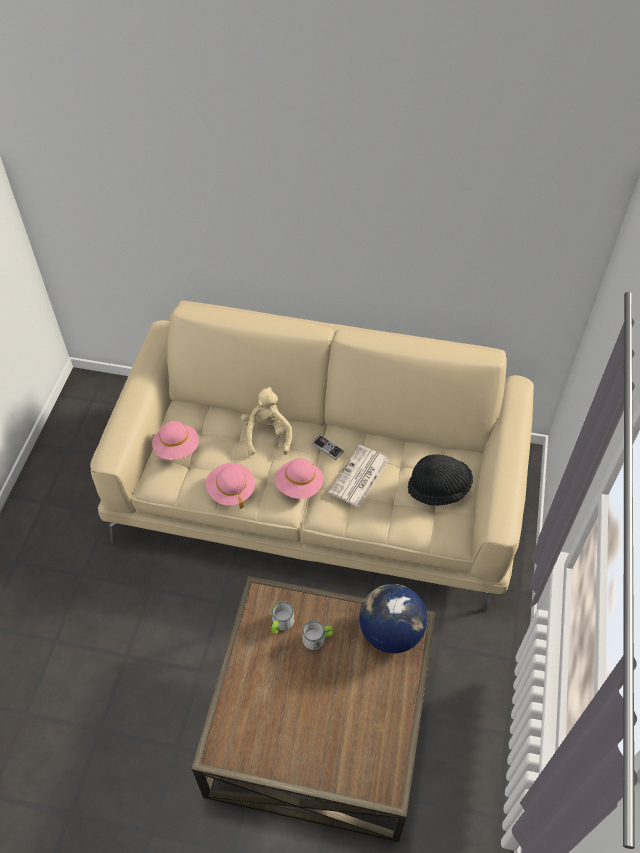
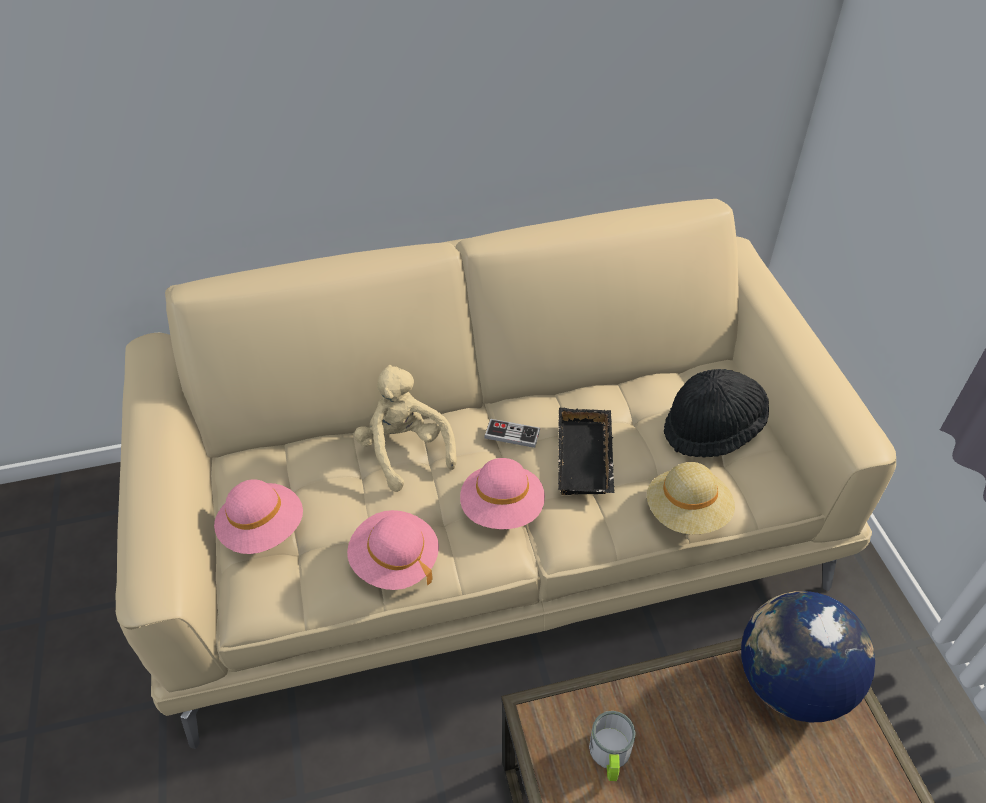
camera: 25 degrees left, 5 degrees down
mug [302,620,333,650] -> none
newspaper [328,445,389,508] -> black tray [558,408,615,495]
none -> beige hat [647,462,735,534]

